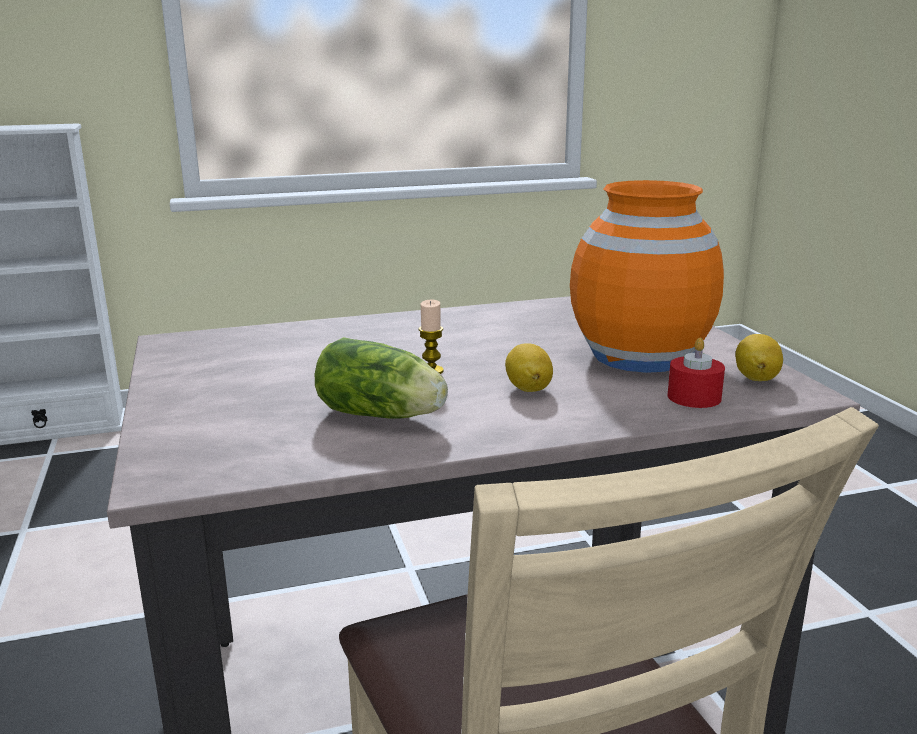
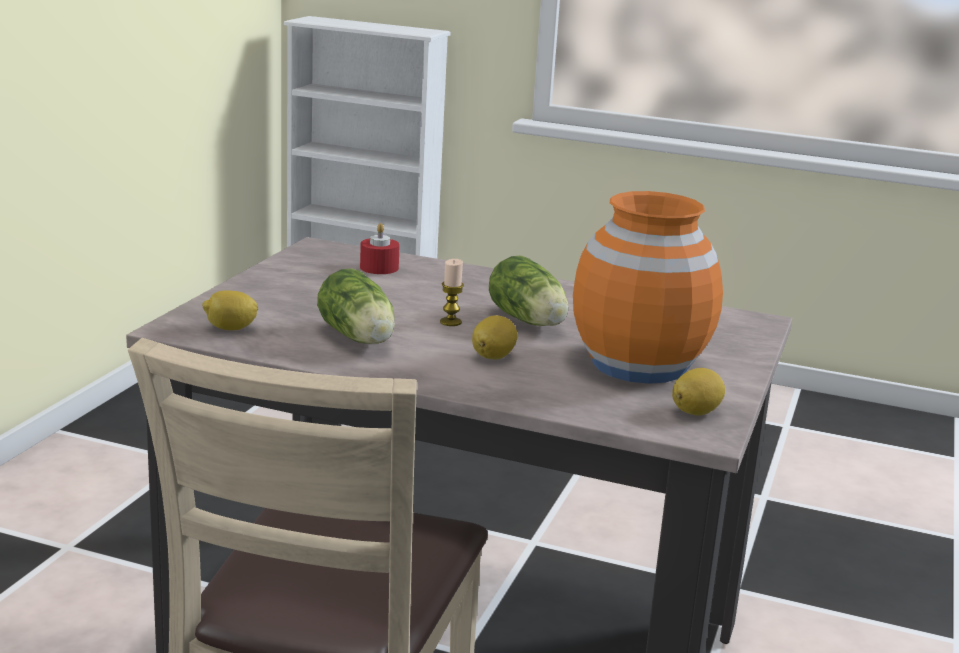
camera: 35 degrees right, 0 degrees up
red candle [667,338,725,408] -> red candle moved to [360,223,400,274]
none -> lemon [202,290,258,330]
none -> lettuce [489,256,569,326]

